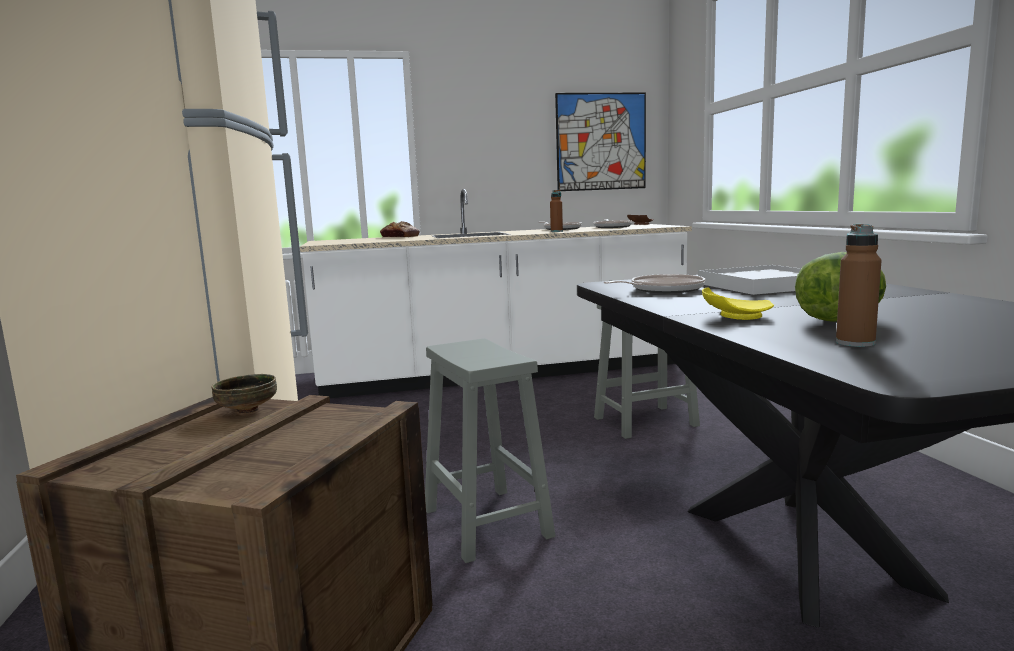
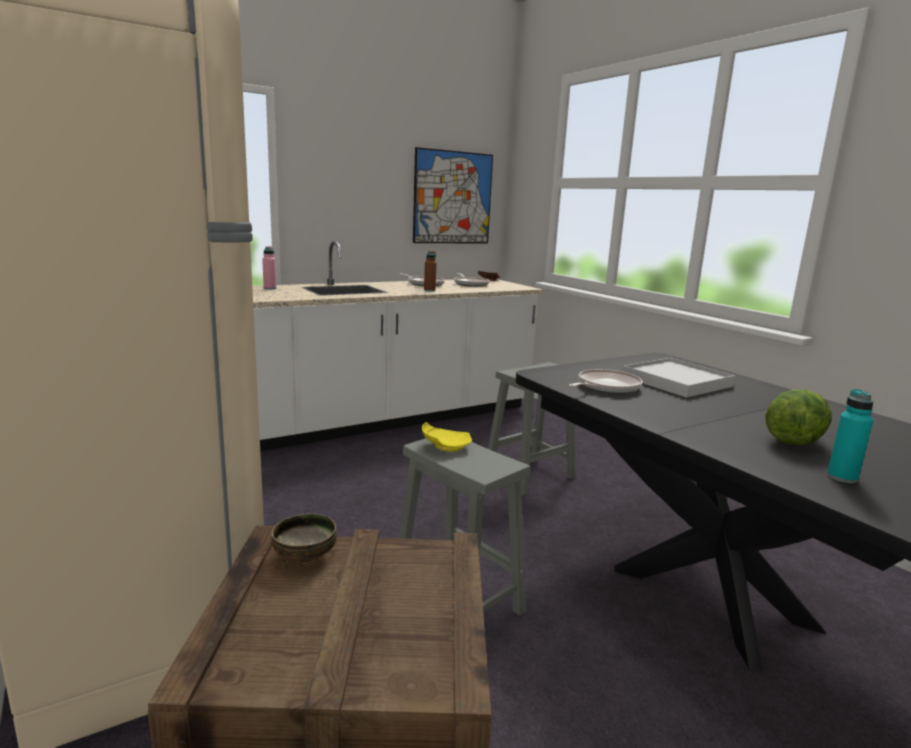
camera: 20 degrees left, 5 degrees up
bread [380,221,420,237] -> pink bottle [262,246,276,290]
yellow plate [702,287,774,320] -> yellow plate moved to [422,422,472,452]
brown bottle [836,224,882,347] -> turquoise bottle [827,389,873,483]

